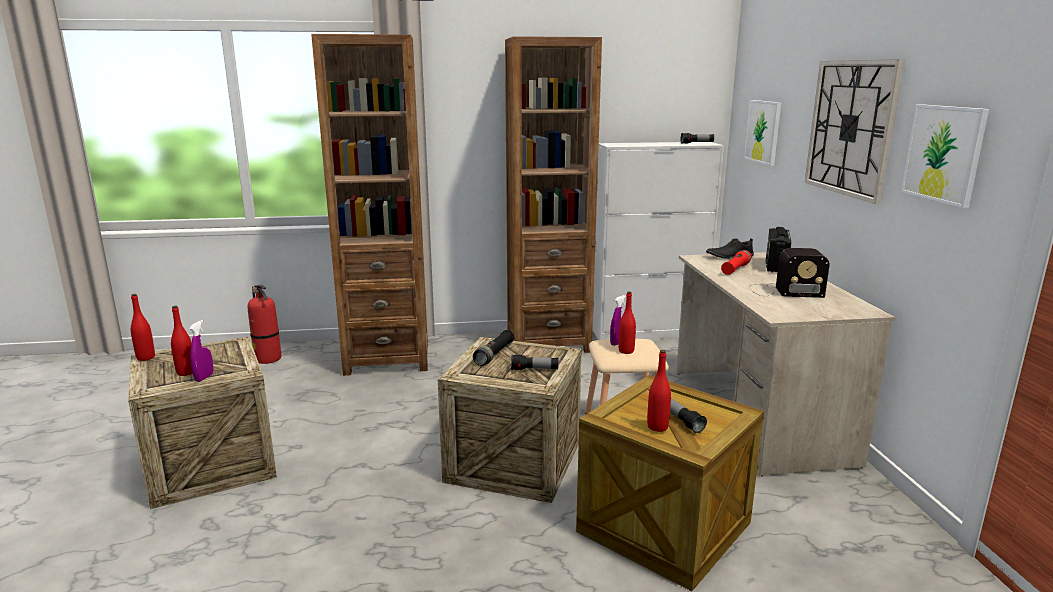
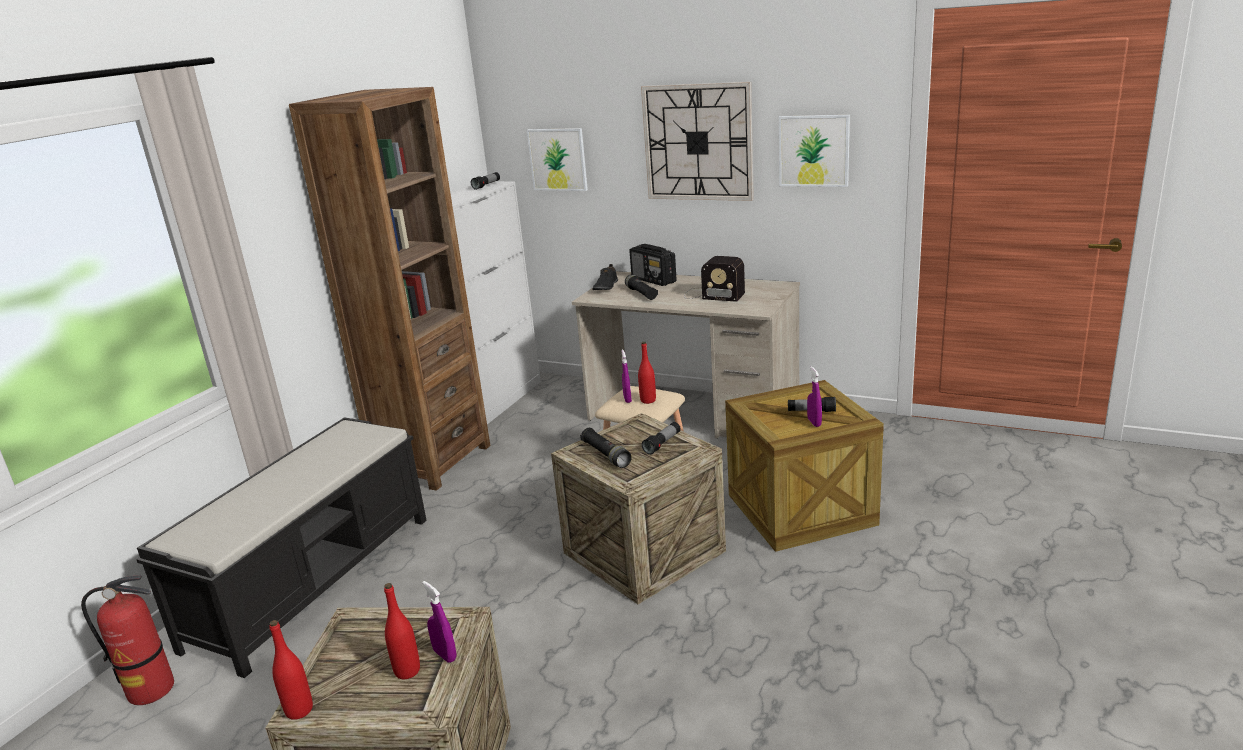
camera: 55 degrees left, 5 degrees up
brown bookcase [311,34,428,376] -> black bench [136,417,427,678]
red bottle [647,350,671,432] -> purple spray bottle [807,366,822,427]
red flashlight [721,250,752,275] -> black flashlight [625,274,658,300]
radio [749,248,830,298] -> radio turned 75 degrees clockwise [684,256,745,302]

